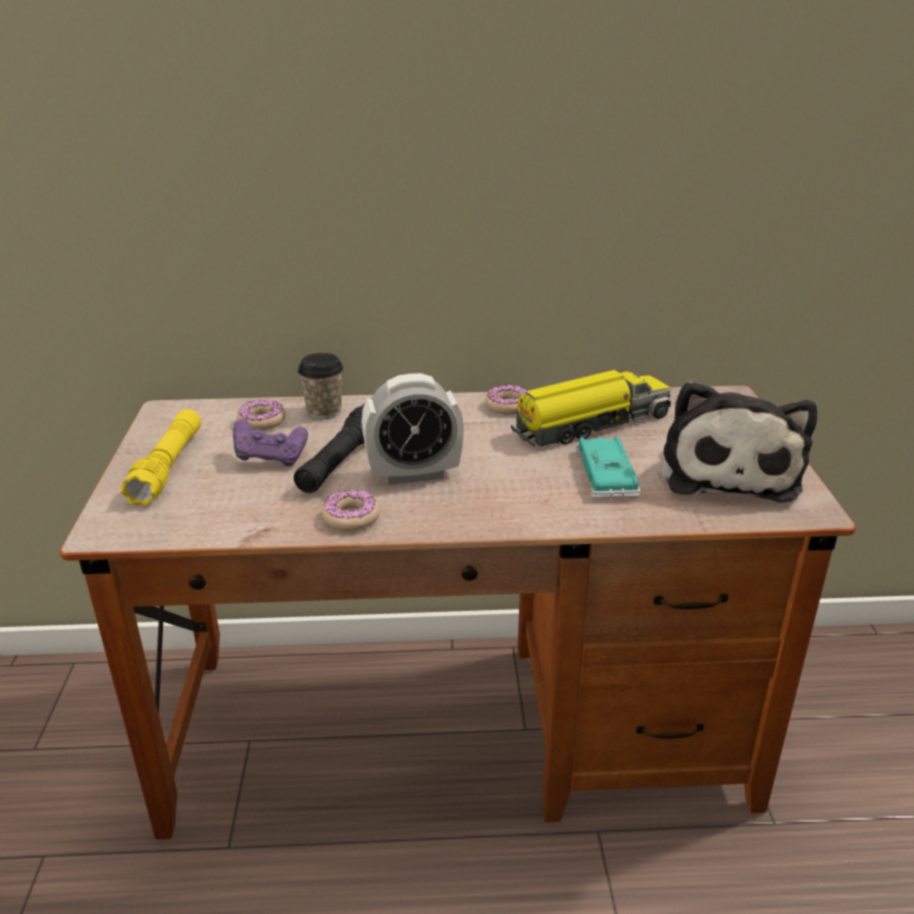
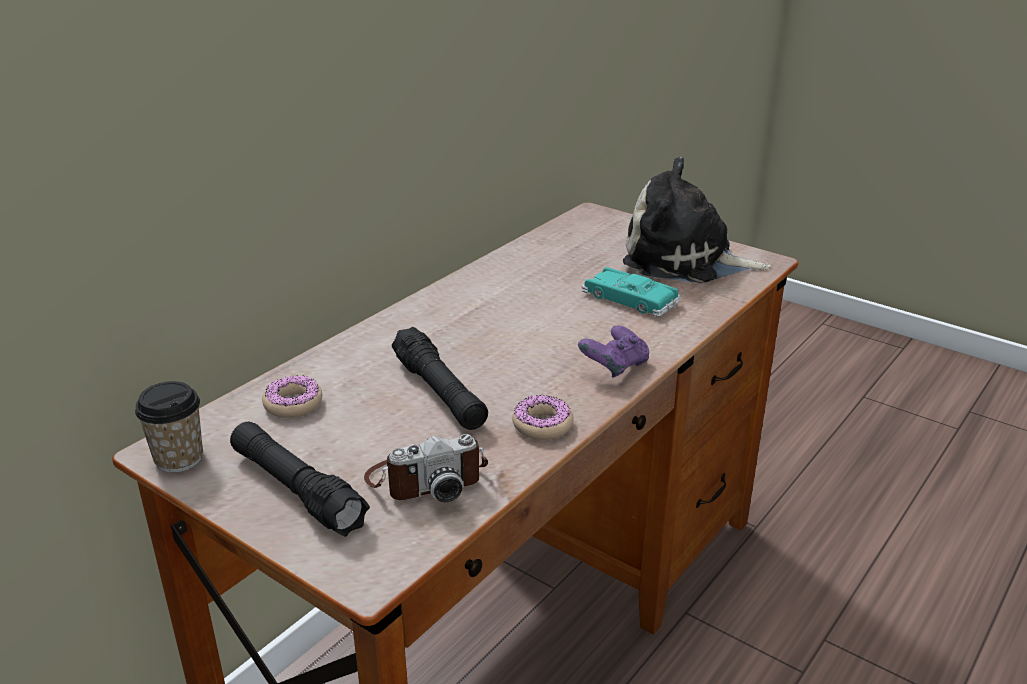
camera: 50 degrees left, 0 degrees up
yellow flashlight [121,409,201,505] -> black flashlight [230,422,370,537]
purple game controller [233,419,308,466] -> purple game controller moved to [578,325,649,377]
cup [298,353,343,419] -> cup moved to [135,381,203,473]
alarm clock [362,373,464,485] -> none
donut [485,385,527,415] -> none
toy truck [511,370,671,447] -> none
plush toy [662,381,817,503] -> plush toy turned 150 degrees clockwise [623,157,771,283]
none -> camera [364,434,488,502]

